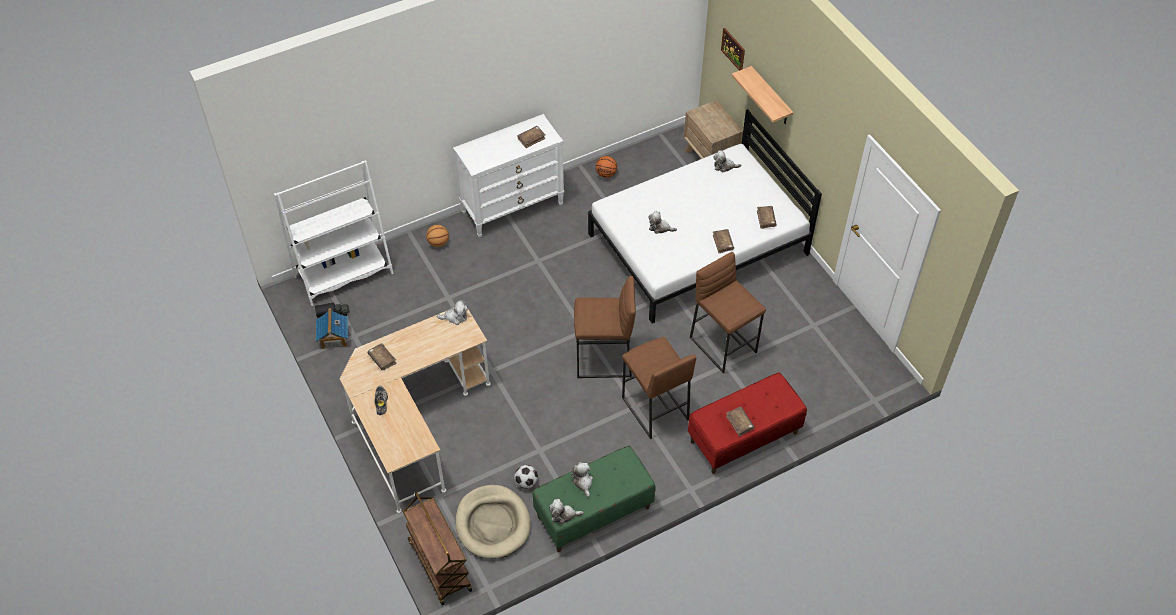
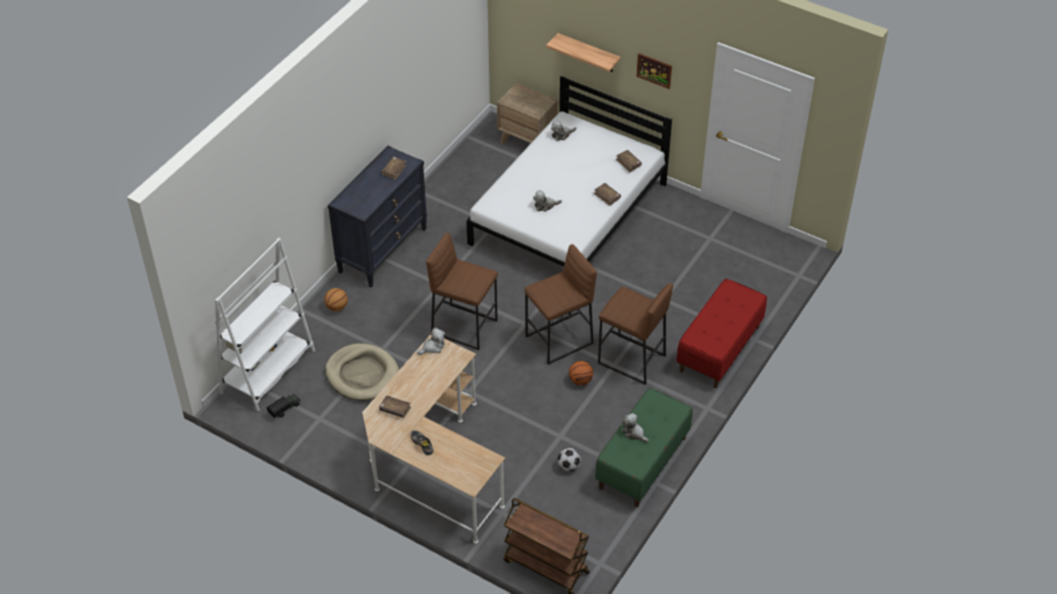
camera: 30 degrees left, 5 degrees down
toy house [316,308,348,349] -> none
white dresser [453,114,564,238] -> black dresser [328,146,427,288]
beige dog bed [455,485,531,559] -> beige dog bed moved to [325,343,399,401]
plush toy [549,499,584,524] -> none
basketball [596,156,617,178] -> basketball moved to [569,361,593,385]
brown stool [690,252,766,373] -> brown stool moved to [426,233,498,350]
picture [721,28,745,71] -> picture moved to [636,53,672,89]
brown book [726,407,755,437] -> none

